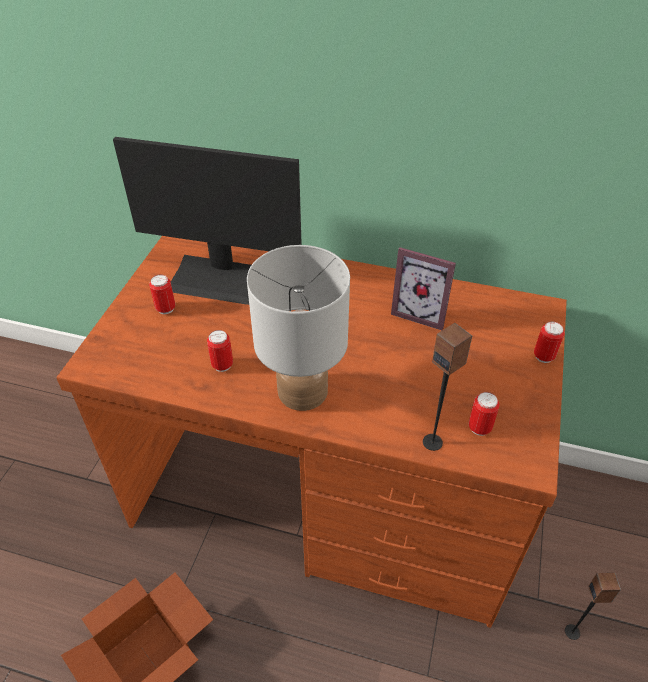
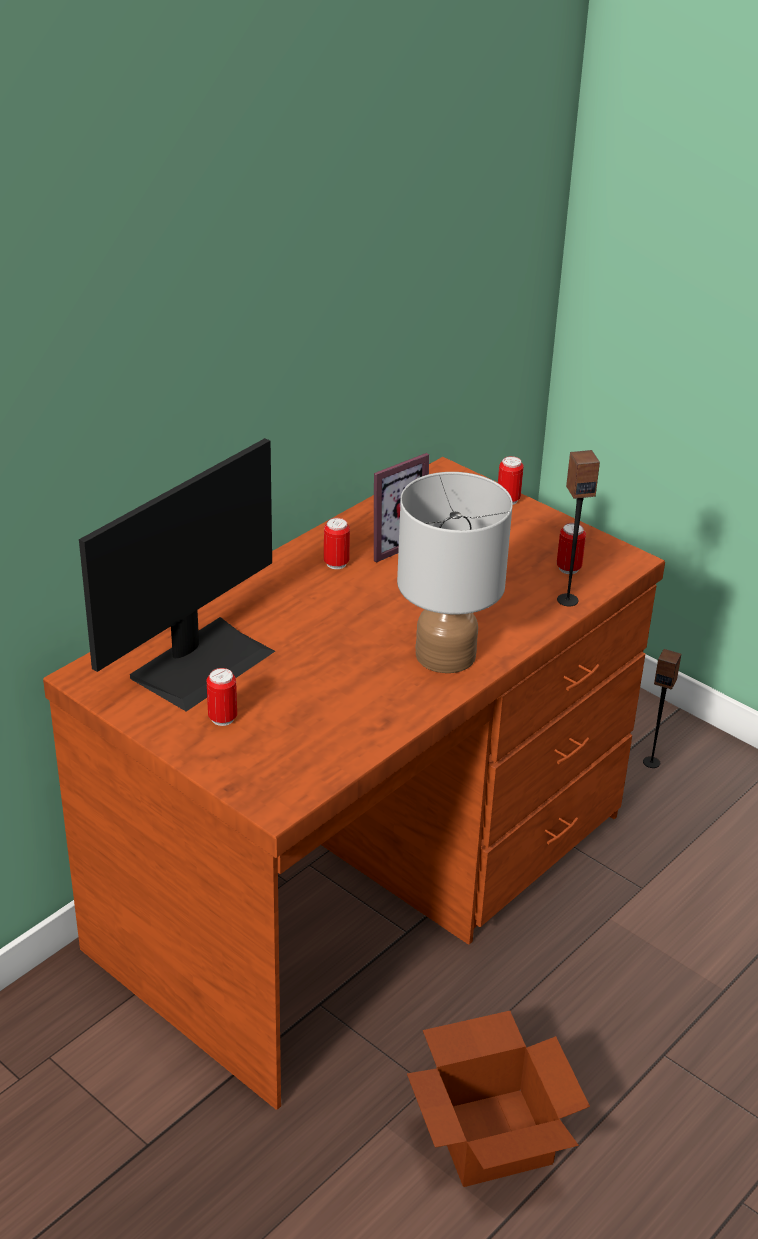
camera: 65 degrees left, 10 degrees down
can [207,330,233,372] -> can moved to [324,518,350,569]

